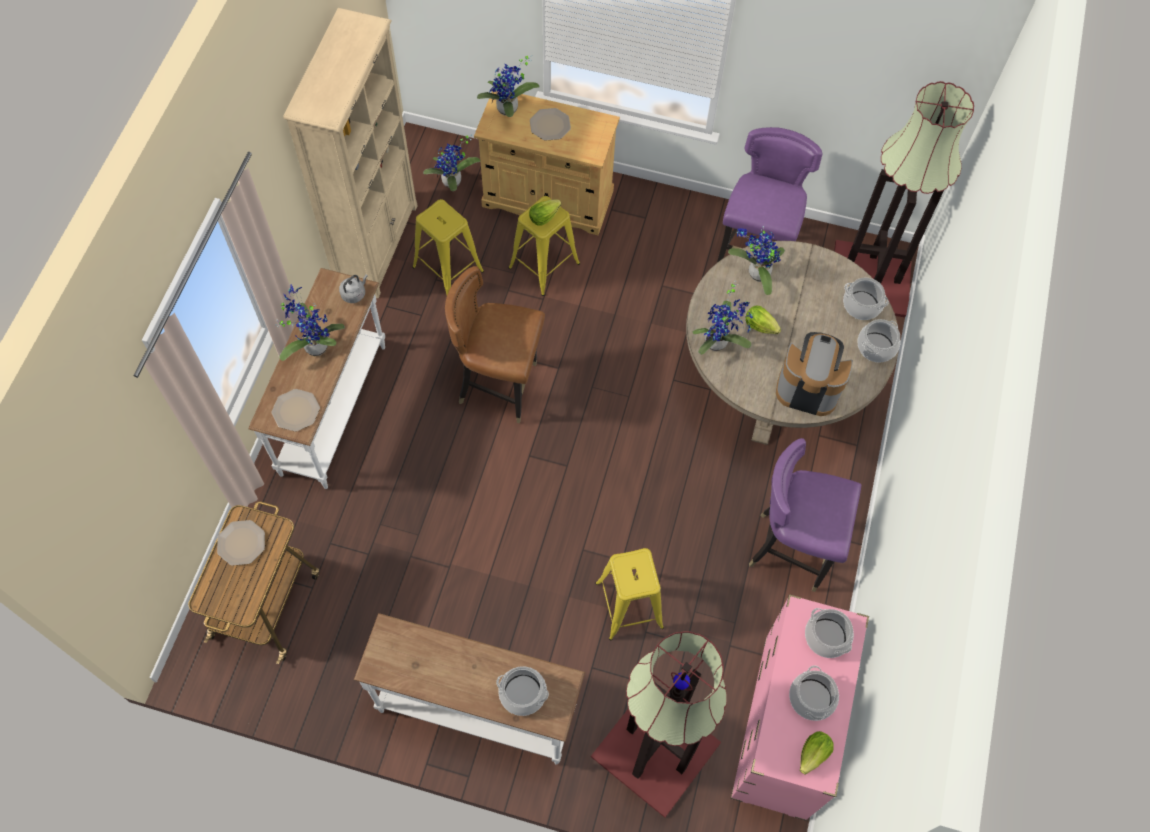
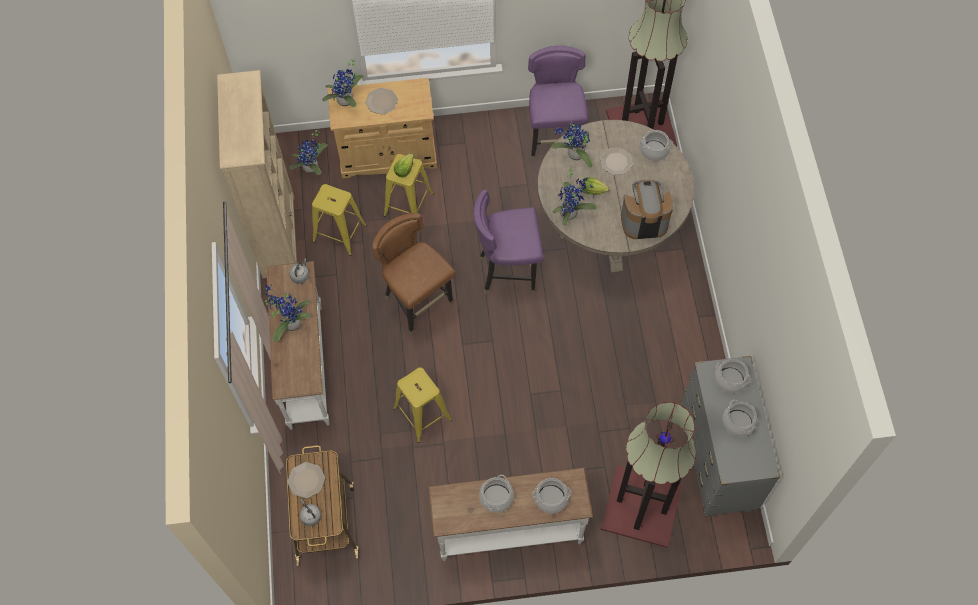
camera: 20 degrees left, 0 degrees up
plate [272,389,320,432] -> plate moved to [600,148,633,175]
brown chair [445,266,545,423] -> brown chair turned 60 degrees clockwise [372,213,456,335]
yellow stool [595,548,664,640] -> yellow stool moved to [393,367,452,443]
pink dresser [731,594,869,821] -> grey dresser [681,356,780,517]
purple chair [749,438,861,592] -> purple chair moved to [473,189,544,295]
lettuce [800,731,834,775] -> none
cooking pot [858,319,900,363] -> cooking pot moved to [479,475,514,513]
none -> grey kettle [300,499,322,526]

